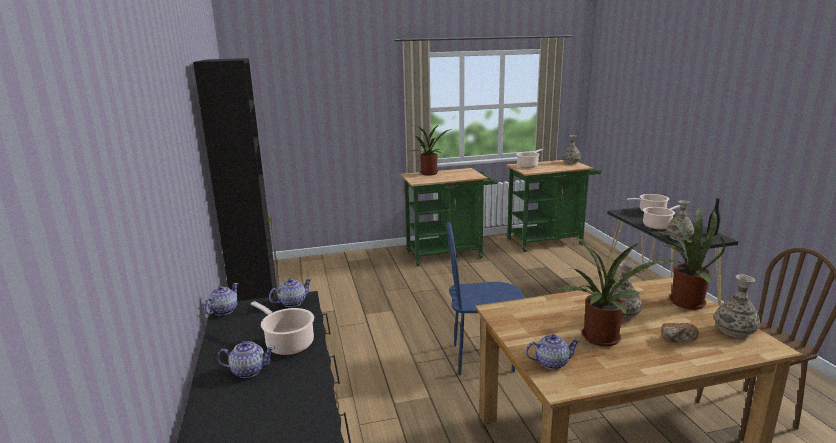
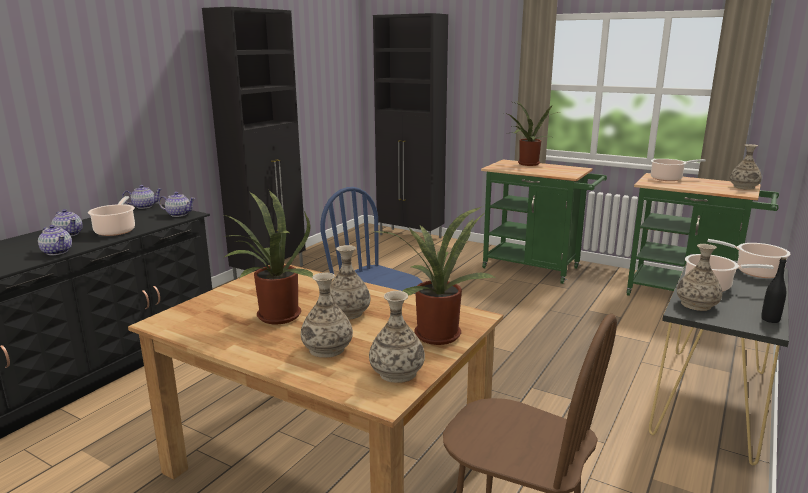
camera: 45 degrees right, 0 degrees up
teapot [526,334,580,369] -> teapot moved to [38,225,72,255]
bread [661,323,699,343] -> vase [301,273,353,358]
none -> black cabinet [373,13,448,238]

